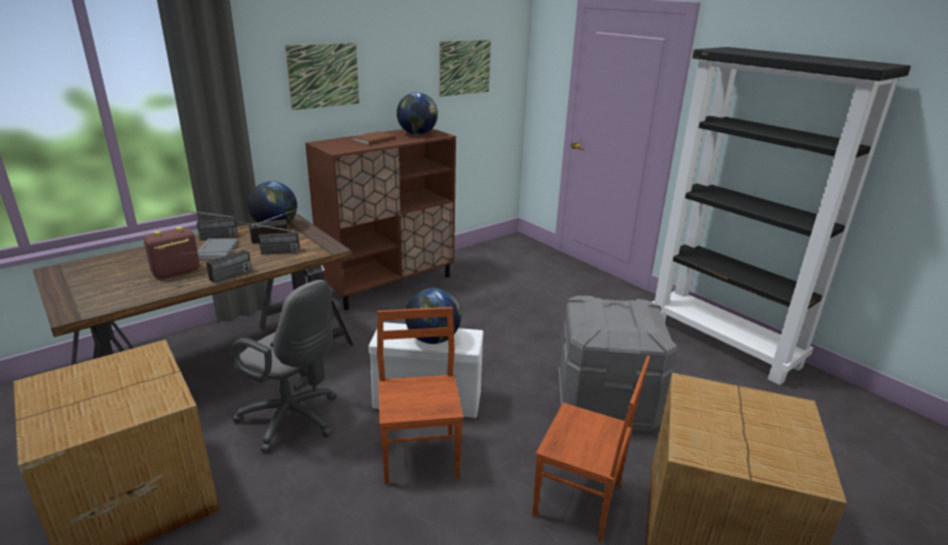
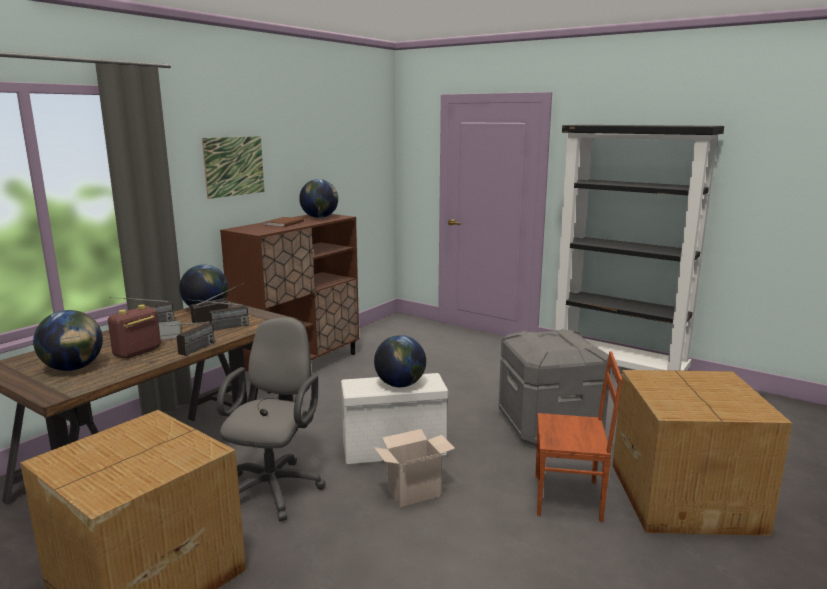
camera: 15 degrees left, 10 degrees down
grey office chair [231,280,337,453] -> grey office chair turned 90 degrees counterclockwise [217,317,326,521]
brown chair [377,307,463,485] -> cardboard box [373,429,455,507]
picture [439,40,491,97] -> none
none -> globe [33,310,103,371]

